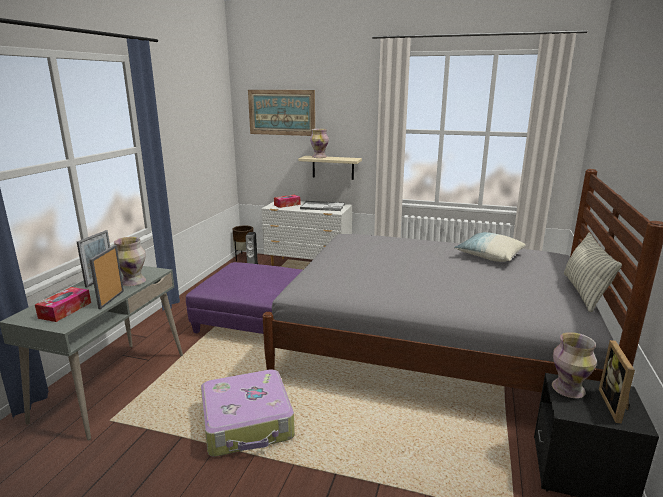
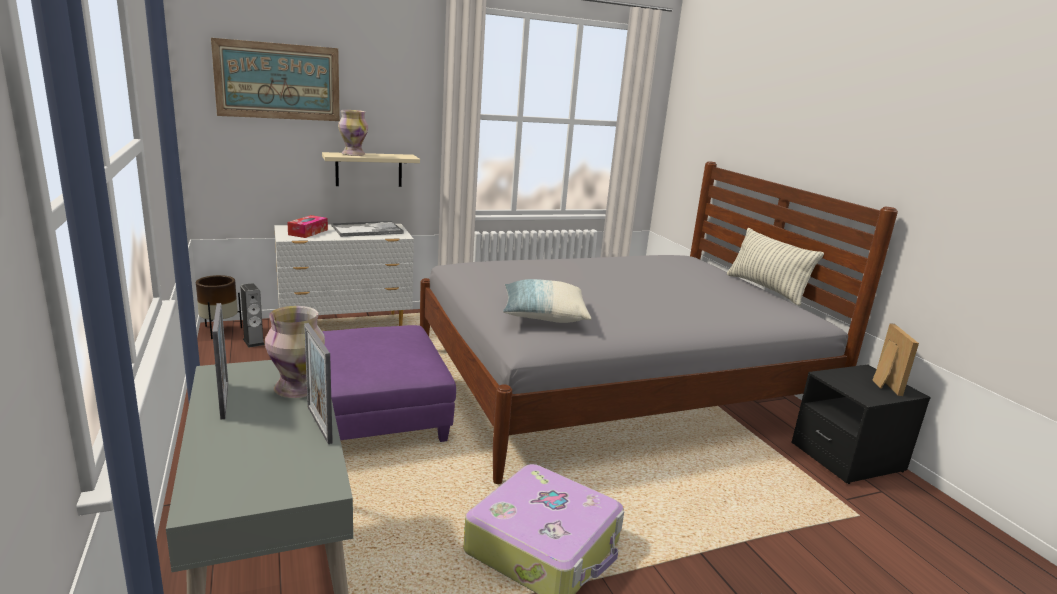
camera: 40 degrees left, 0 degrees up
tissue box [35,287,91,322] -> none
pillow [454,232,526,262] -> pillow moved to [503,279,591,323]
vase [552,332,597,398] -> none
picture frame [599,340,635,424] -> picture frame turned 150 degrees counterclockwise [873,323,919,396]

